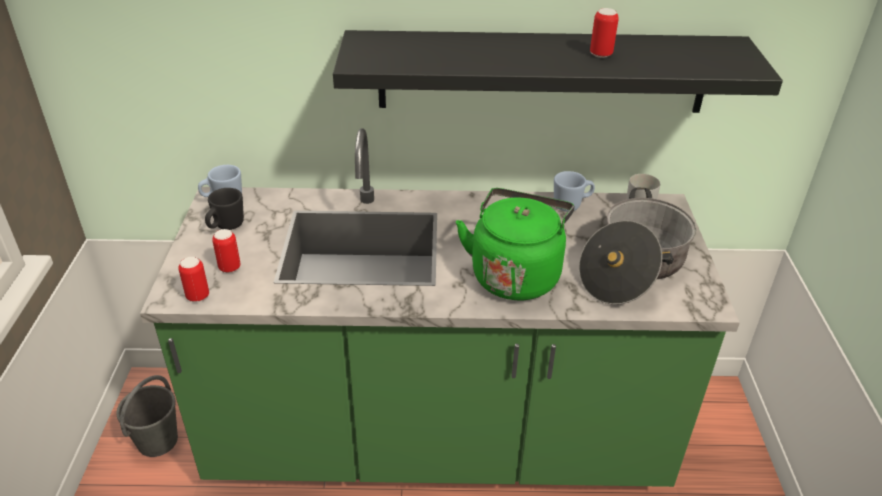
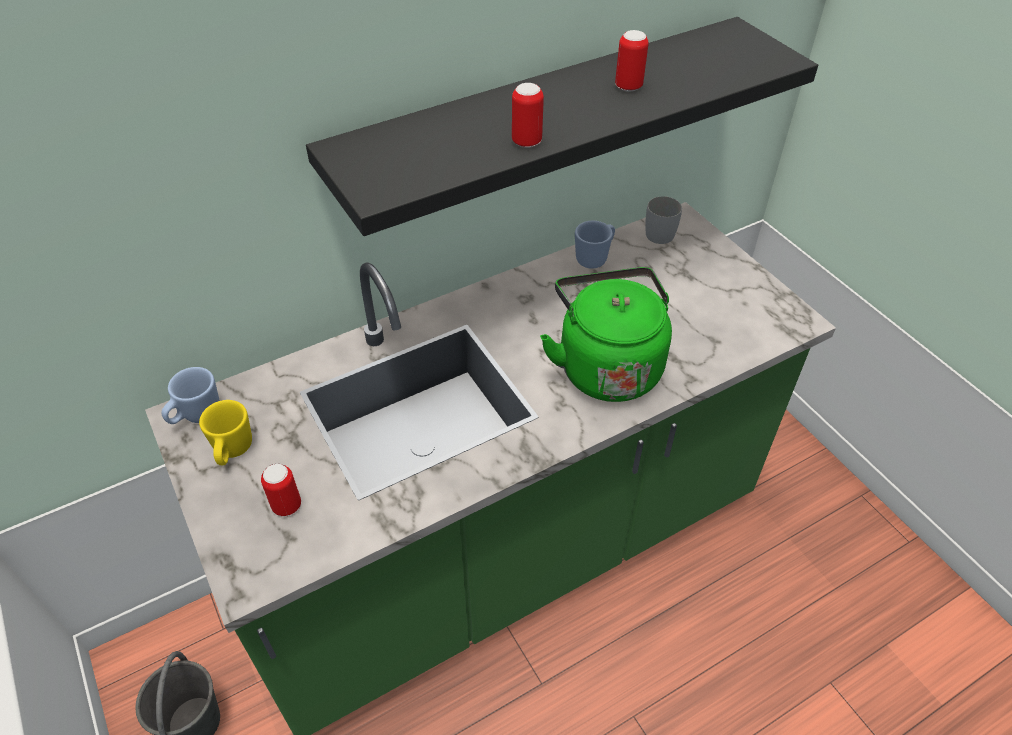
camera: 30 degrees left, 10 degrees up
can [178,257,209,302] -> can moved to [512,83,544,148]
black mug [205,188,244,230] -> yellow mug [199,400,252,465]
cooking pot [579,188,696,305] -> none

